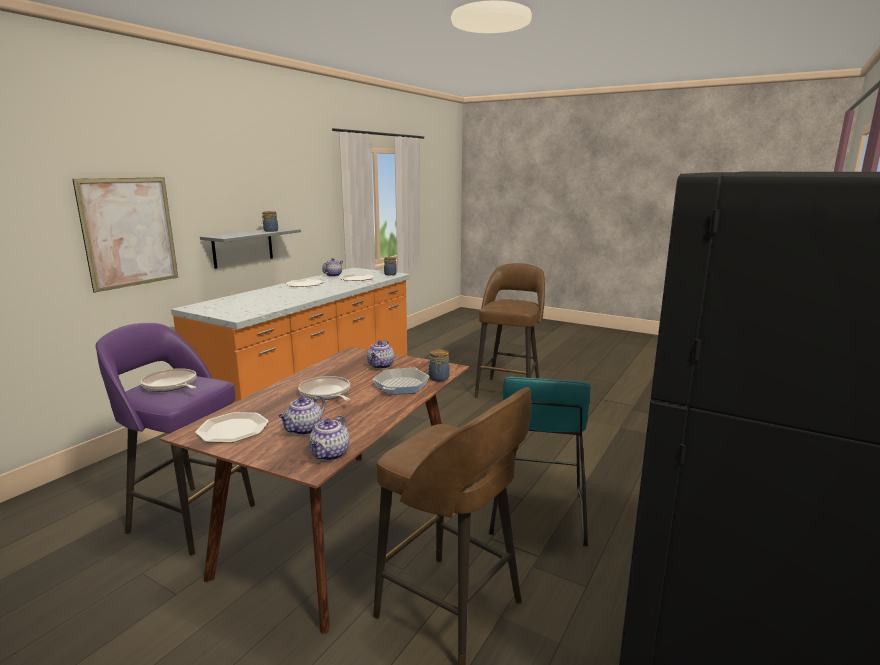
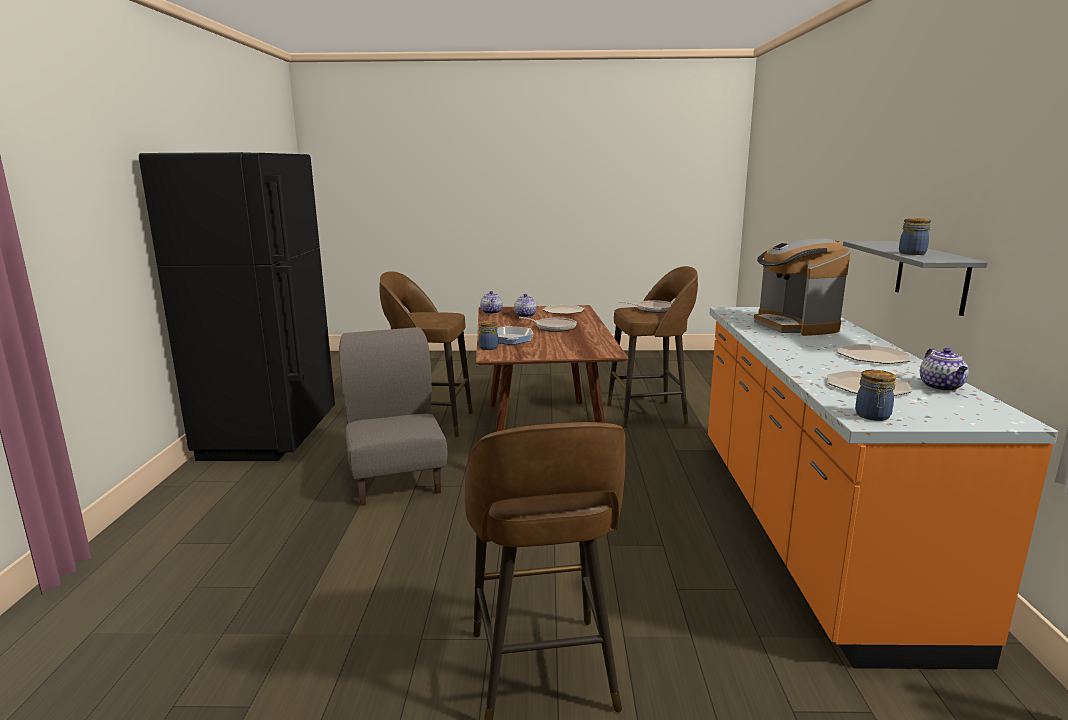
camera: 150 degrees right, 0 degrees up
picture [72,177,178,293] -> none
purple stool [96,323,255,556] -> brown stool [607,266,698,429]
teapot [367,340,394,369] -> none
turquoise stool [489,376,590,546] -> grey chair [339,327,448,506]
none -> coffee machine [754,238,851,336]

